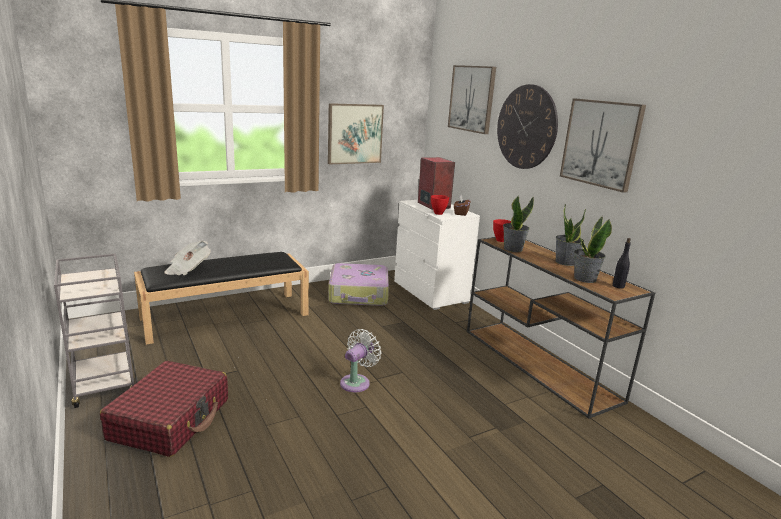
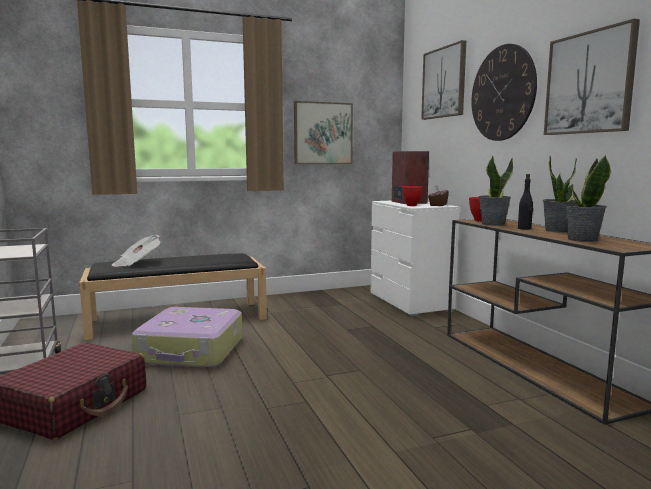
camera: 10 degrees right, 10 degrees down
suitcase [328,263,389,306] -> suitcase moved to [132,307,242,368]
white fan [340,329,381,392] -> none
black bottle [612,238,631,289] -> black bottle moved to [518,174,533,230]

